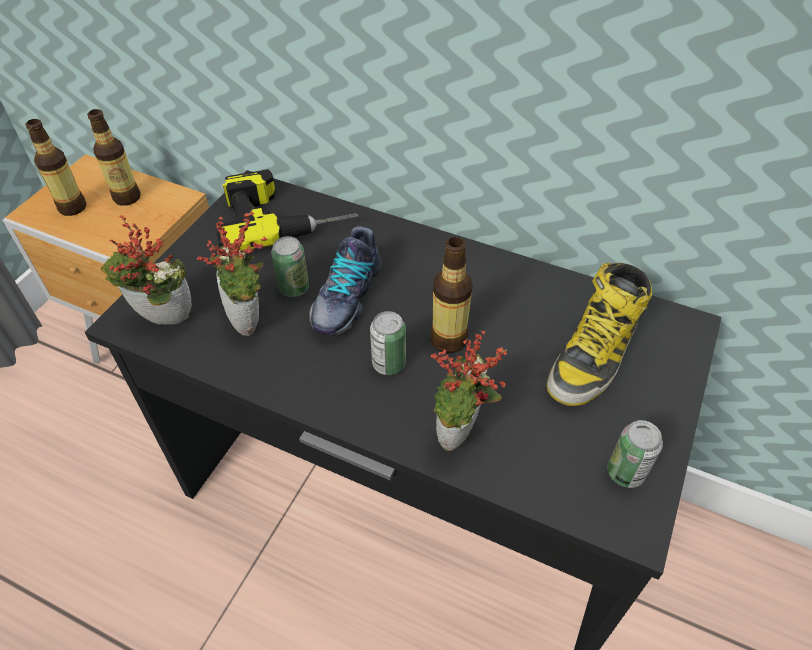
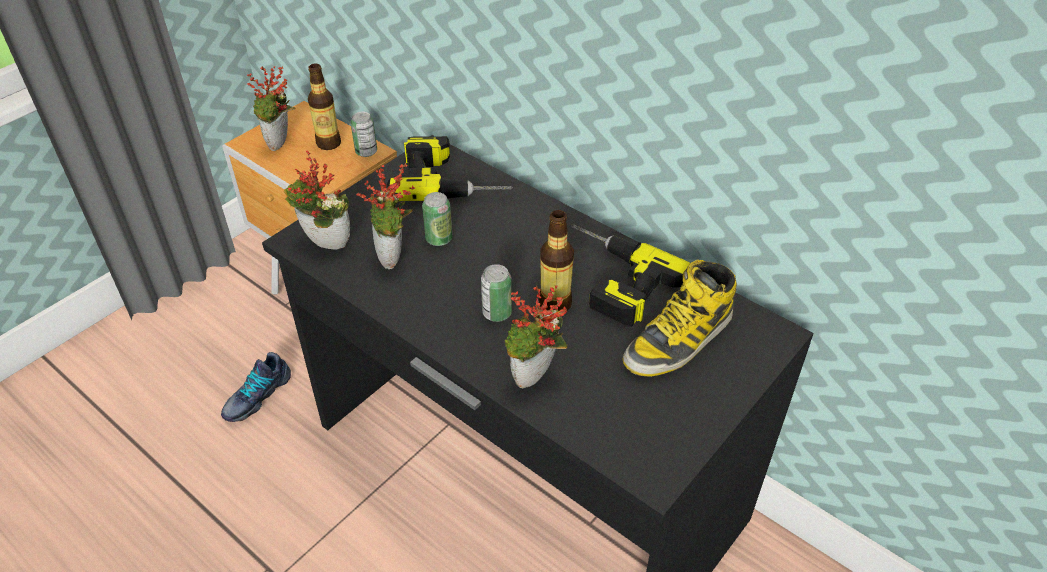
camera: 15 degrees right, 5 degrees down
bottle [26,119,86,216] -> potted plant [247,66,296,151]
shoe [309,226,382,336] -> shoe moved to [221,352,291,422]
can [608,420,663,488] -> can moved to [351,112,377,157]
none -> power drill [571,224,690,327]

